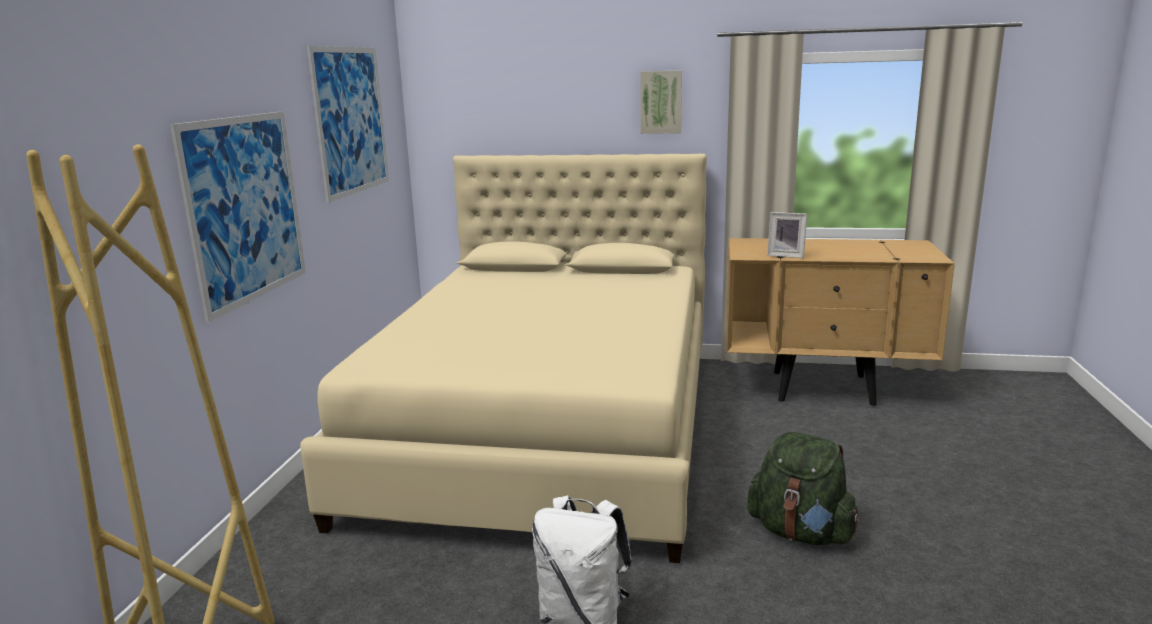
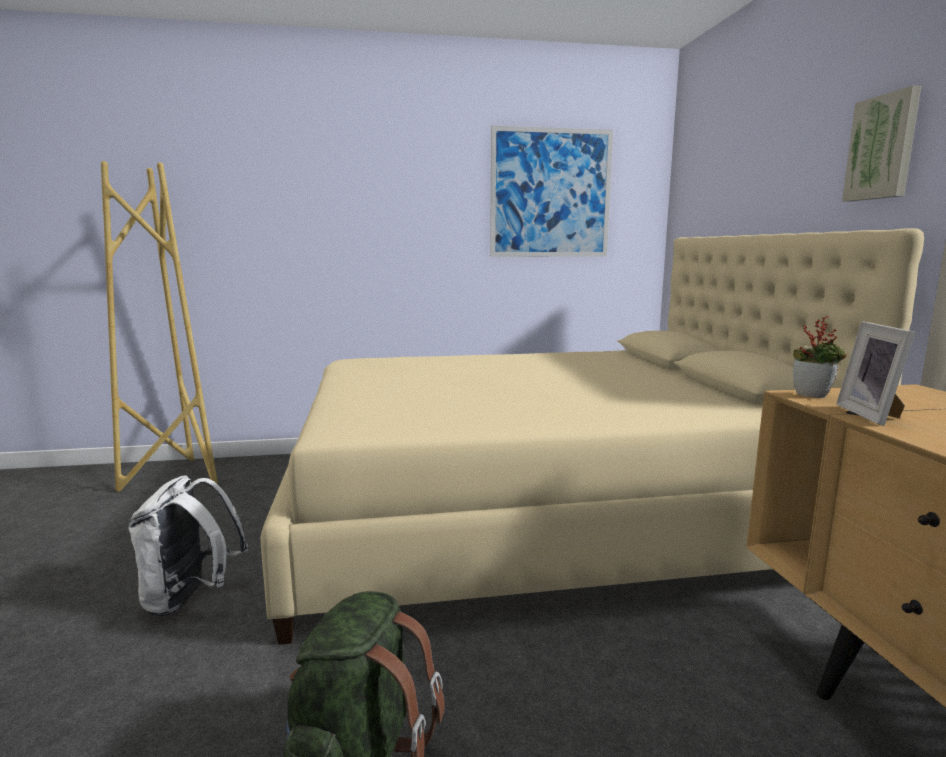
camera: 70 degrees right, 5 degrees down
picture [170,111,306,322] -> none
none -> potted plant [793,316,847,398]

